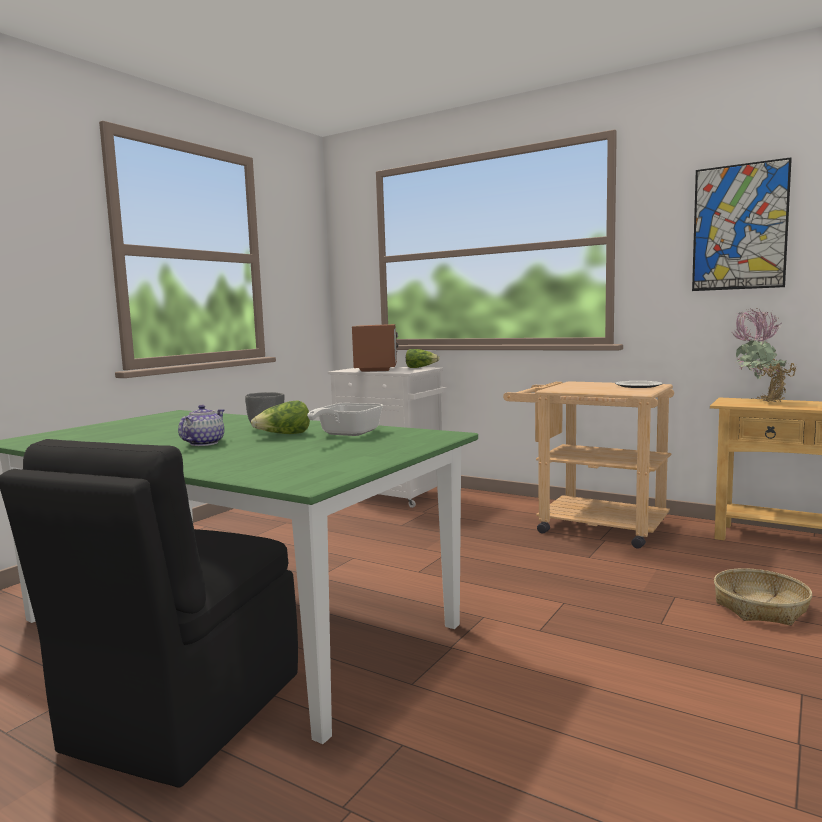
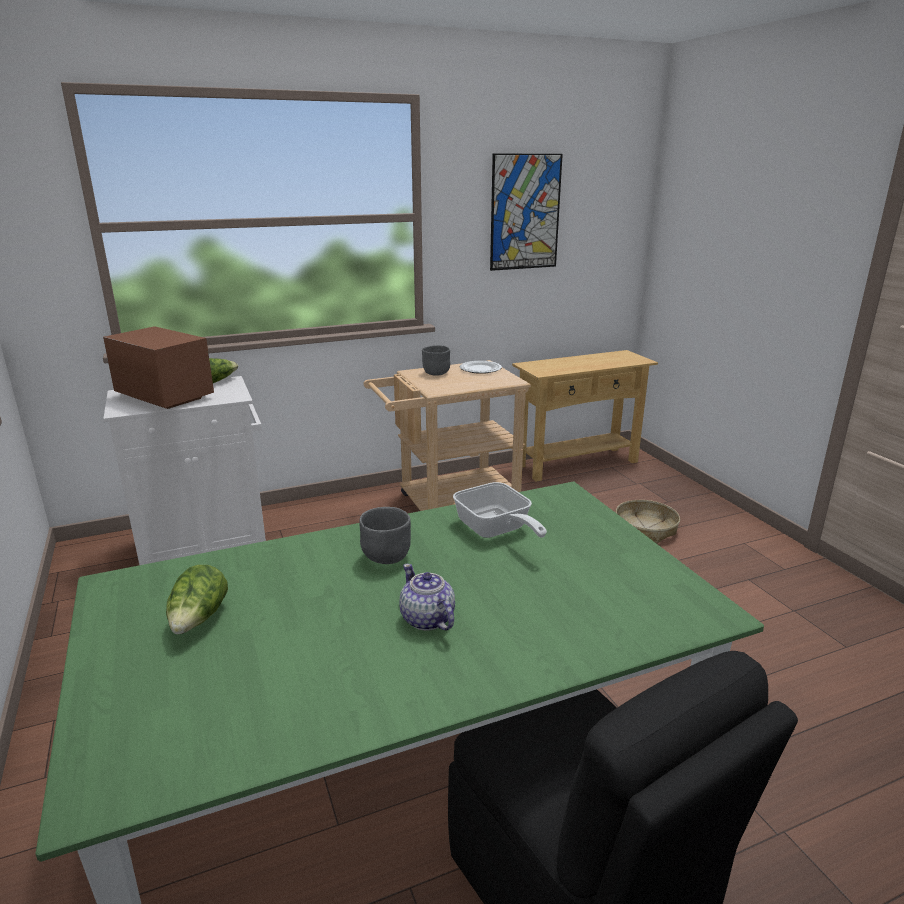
camera: 55 degrees left, 15 degrees up
lettuce [251,400,310,434] -> lettuce moved to [166,565,228,634]
potted plant [732,309,796,402] -> none
none -> grey bowl [422,345,450,376]

